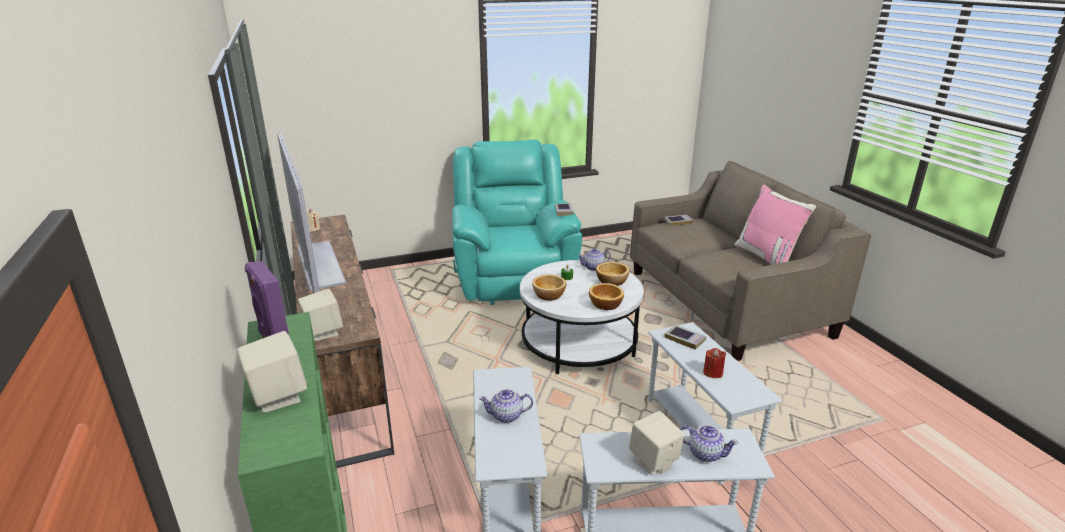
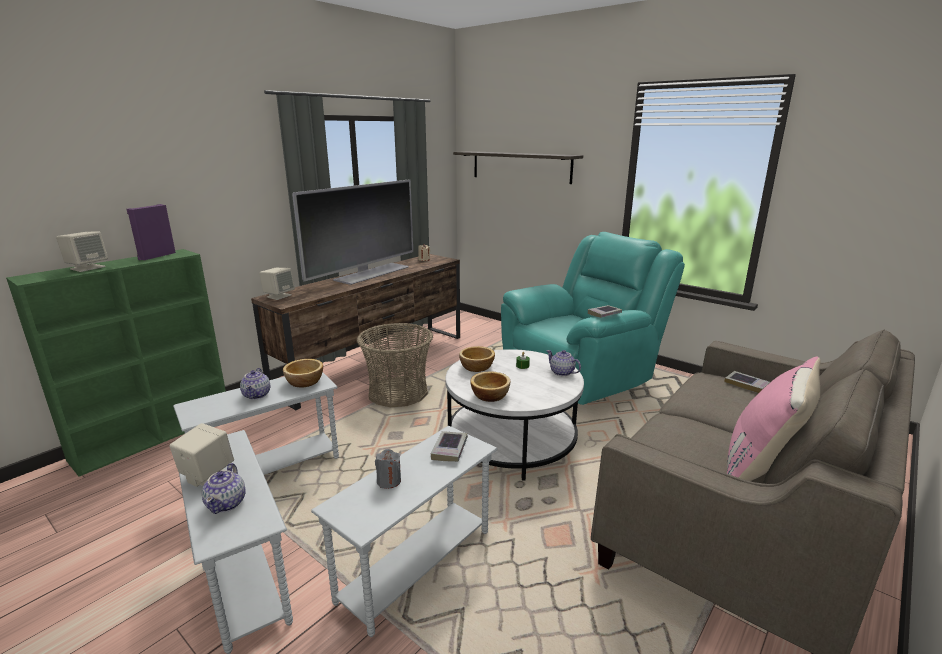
camera: 60 degrees right, 5 degrees down
teapot [479,389,533,423] -> teapot turned 150 degrees counterclockwise [240,368,270,400]
bowl [596,262,630,286] -> bowl moved to [283,359,323,388]
red candle [703,348,726,378] -> grey candle [375,449,401,489]
none -> basket [357,323,433,407]
none -> shelf [453,151,583,184]

